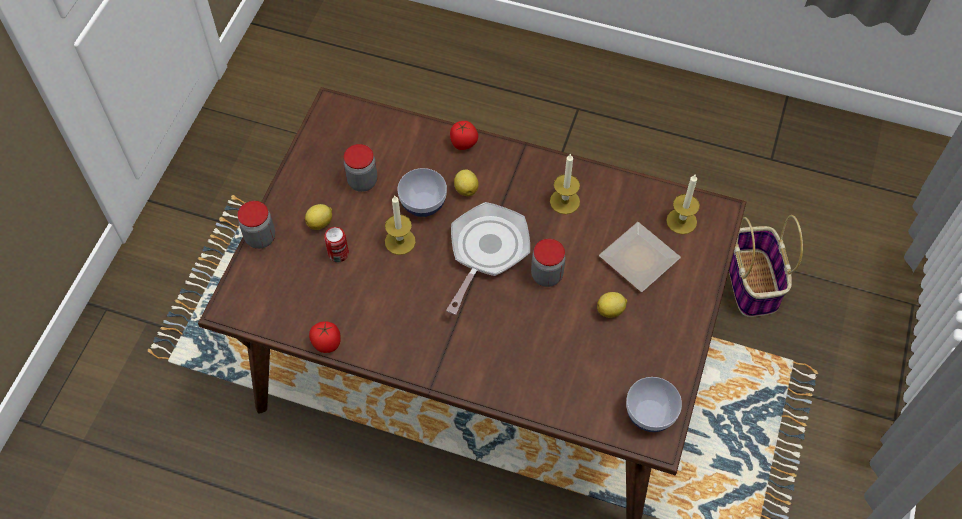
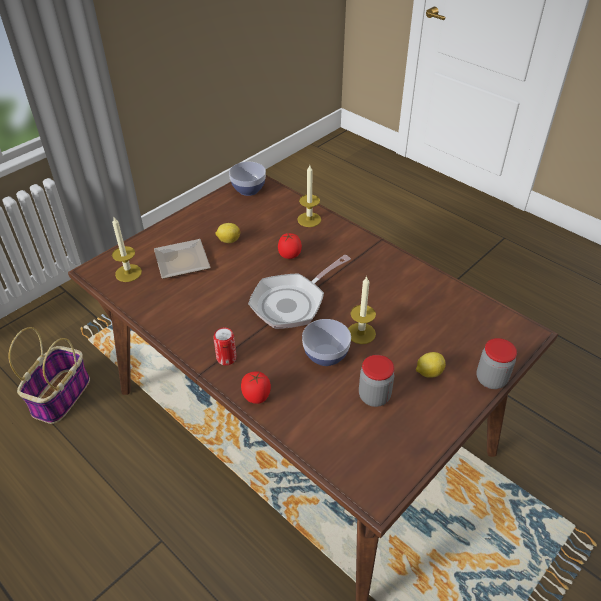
camera: 155 degrees left, 15 degrees down
tomato [309,321,341,353] -> tomato moved to [278,233,302,259]
can [324,227,349,262] -> can moved to [213,328,237,365]
lemon [454,170,479,196] -> none
jar [531,239,565,287] -> none
candle [550,153,580,214] -> candle moved to [297,165,321,227]

